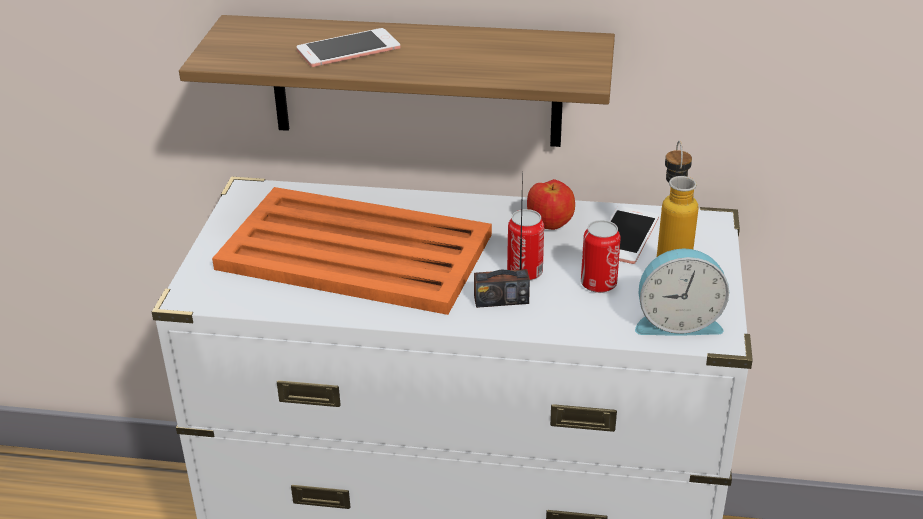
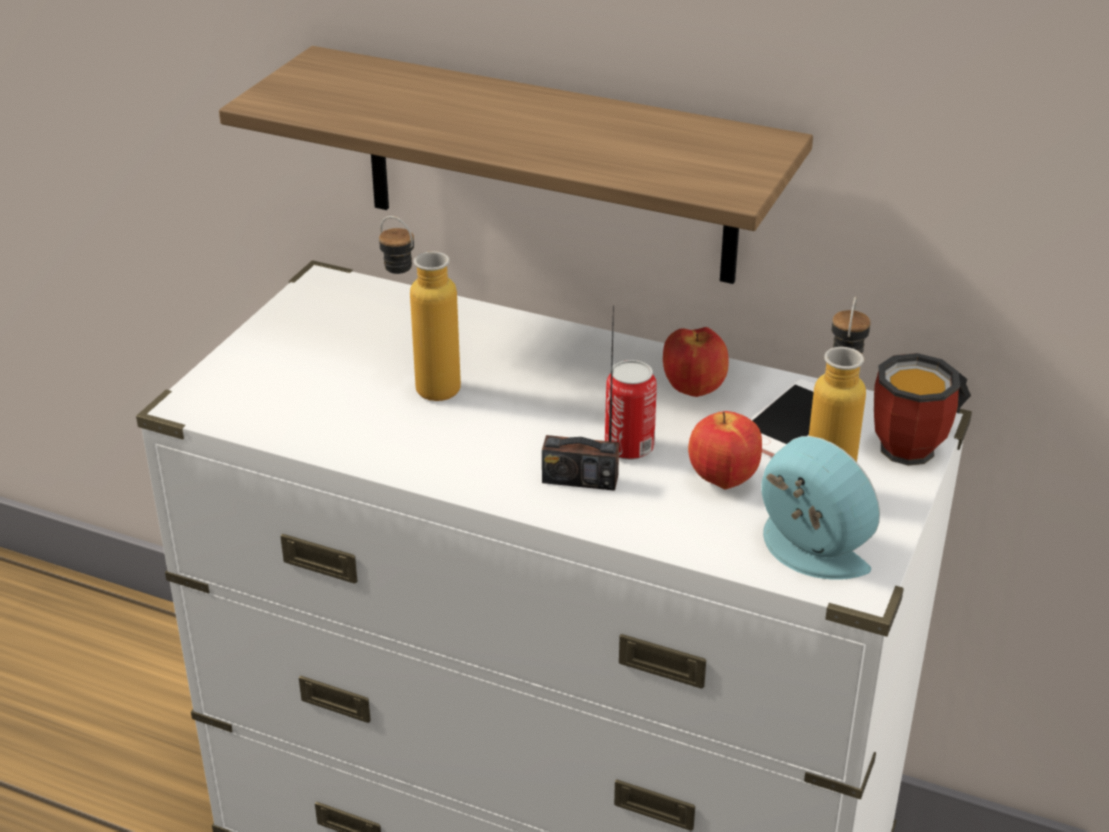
camera: 15 degrees right, 0 degrees up
orange tray [212,187,492,315] -> bottle [379,216,461,401]
phone [296,28,401,67] -> none
can [581,220,621,293] -> apple [688,411,762,490]
alarm clock [635,248,729,336] -> alarm clock turned 150 degrees counterclockwise [762,436,880,580]
none -> mug [874,353,971,466]

